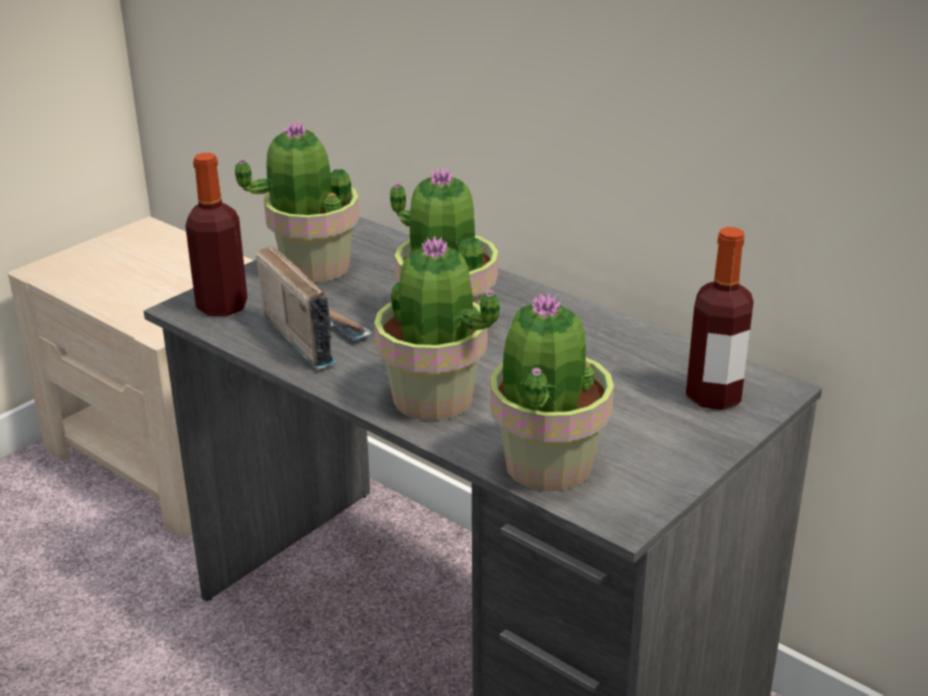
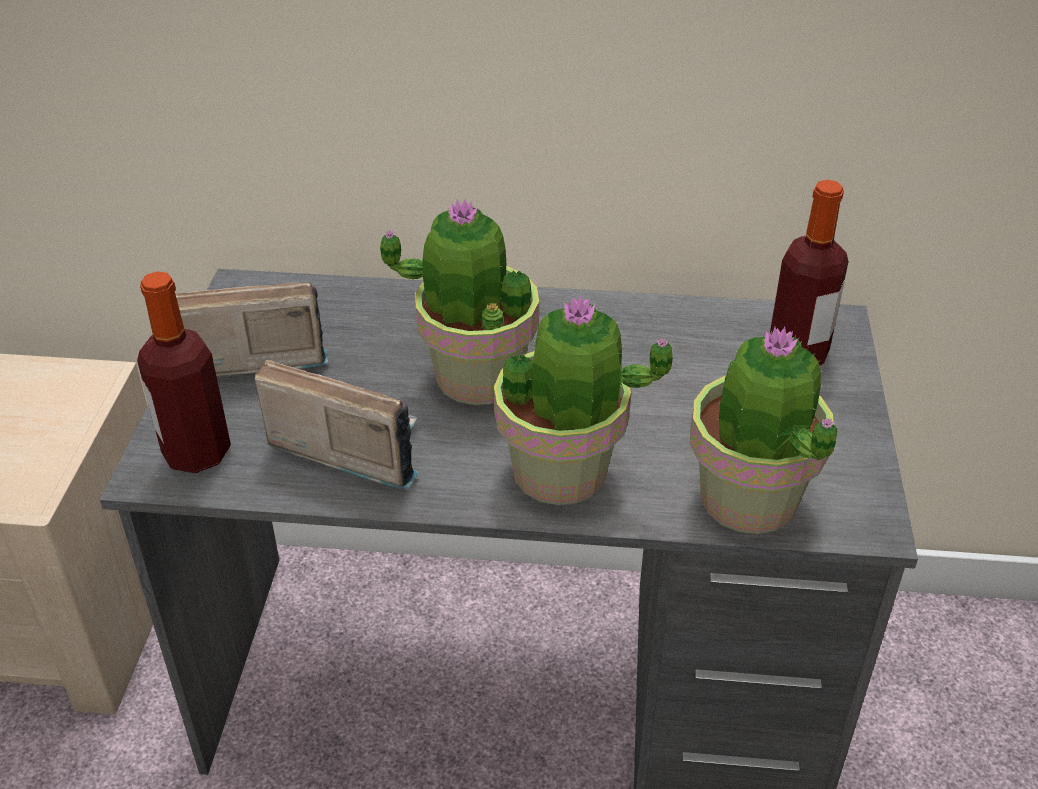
camera: 35 degrees left, 10 degrees up
potted plant [234,121,359,283] -> radio [175,282,328,377]

